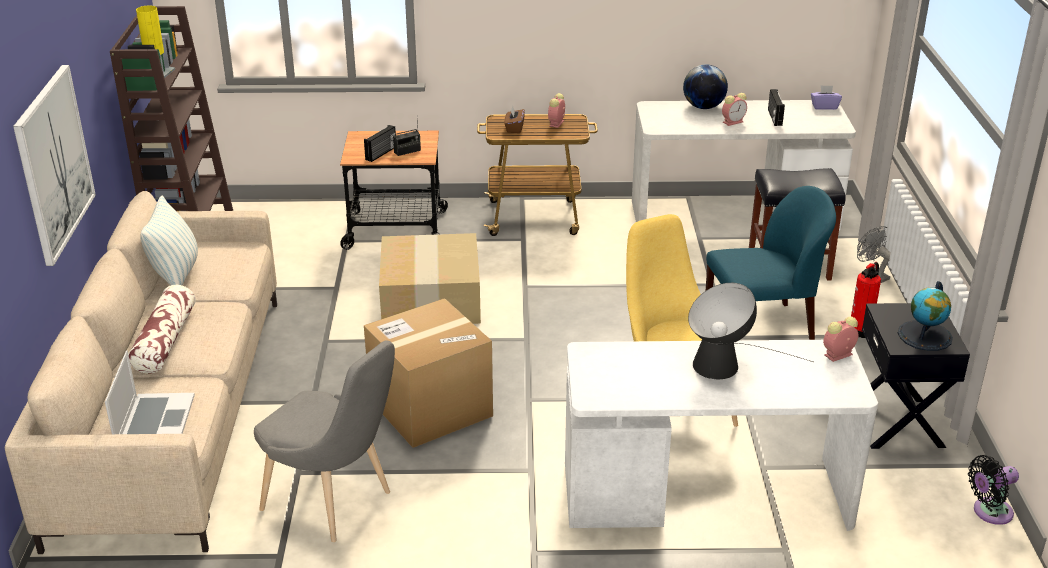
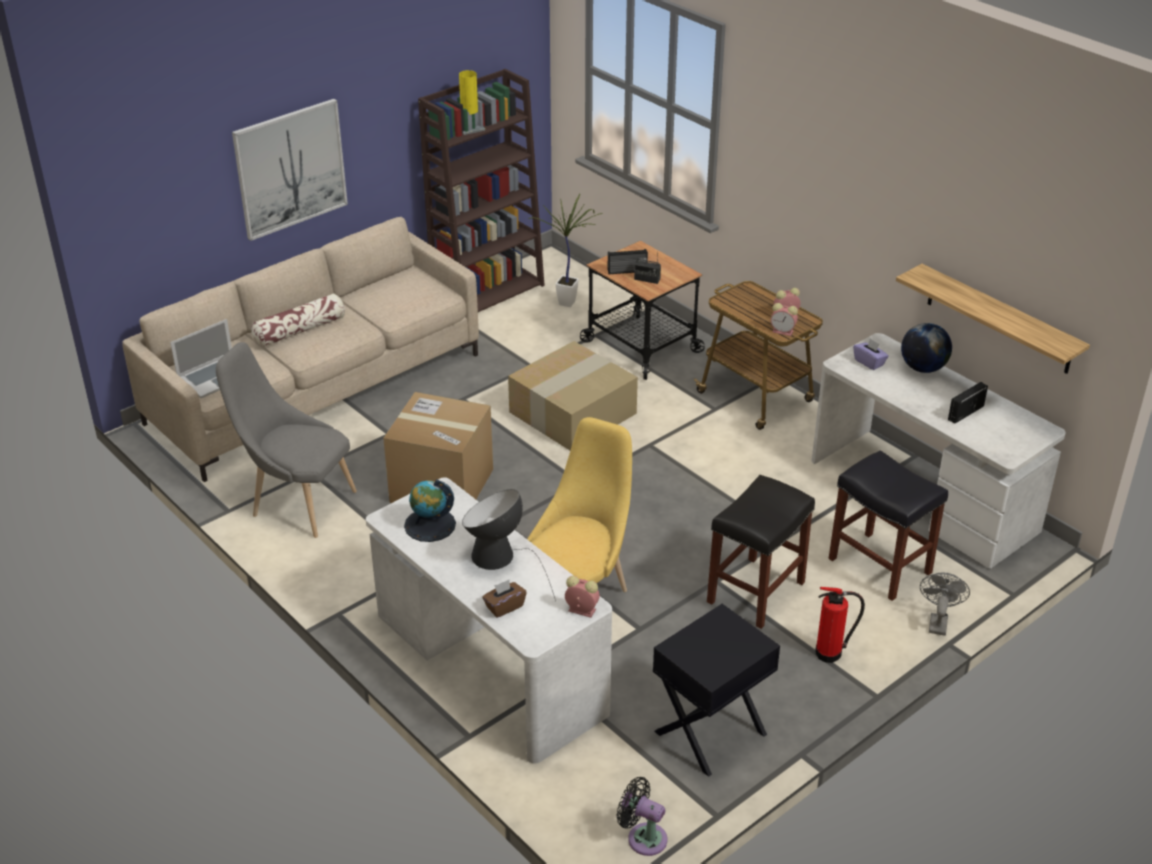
camera: 50 degrees right, 5 degrees up
pillow [140,196,198,285] -> none
grey chair [254,341,395,542] -> grey chair turned 120 degrees clockwise [216,342,357,538]
brown tissue box [504,106,525,133] -> brown tissue box moved to [482,580,527,618]
blue chair [706,186,836,340] -> black stool [707,475,815,629]
alarm clock [722,93,747,126] -> alarm clock moved to [771,303,798,336]
purple tissue box [811,85,842,110] -> purple tissue box moved to [853,338,889,370]
globe [898,281,953,351] -> globe moved to [404,479,456,542]
none -> potted plant [528,194,603,307]
none -> shelf [896,264,1090,374]

